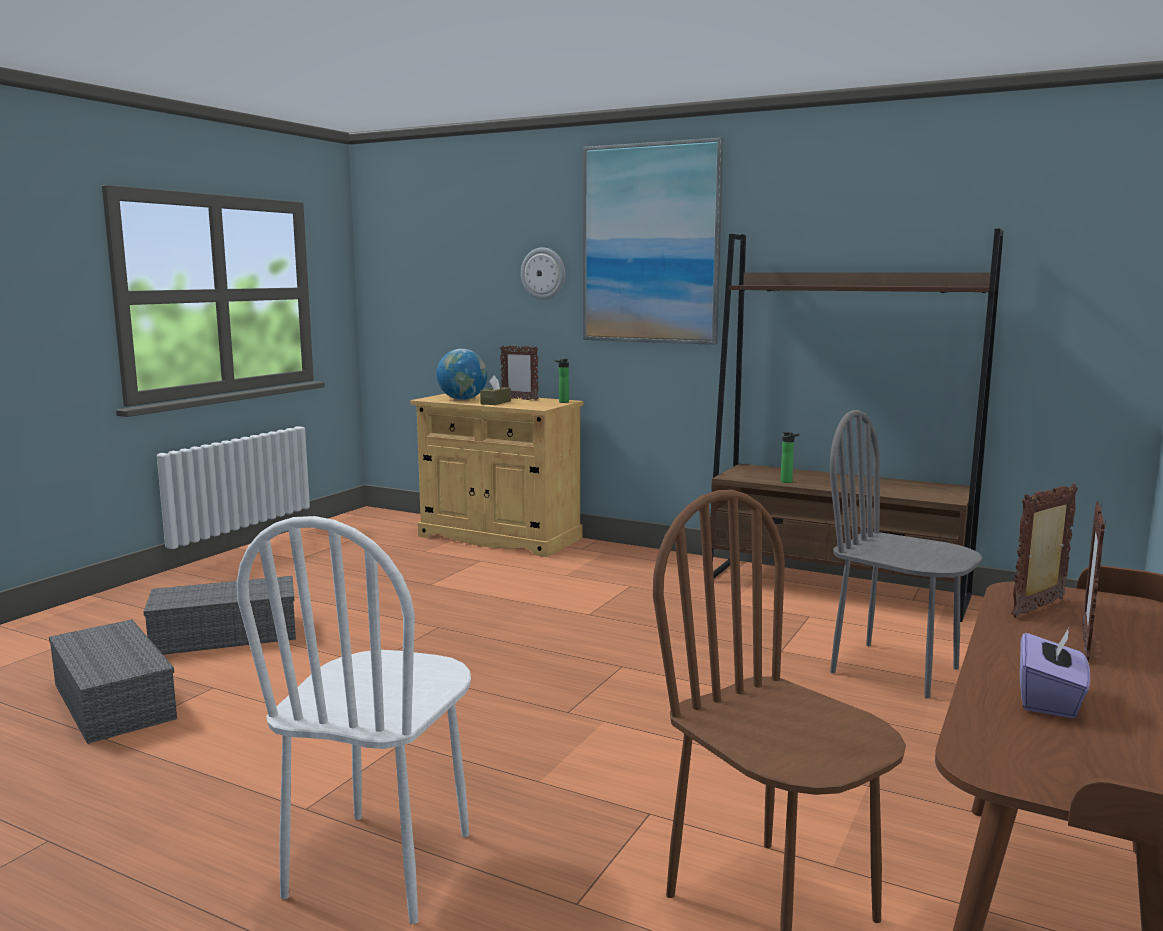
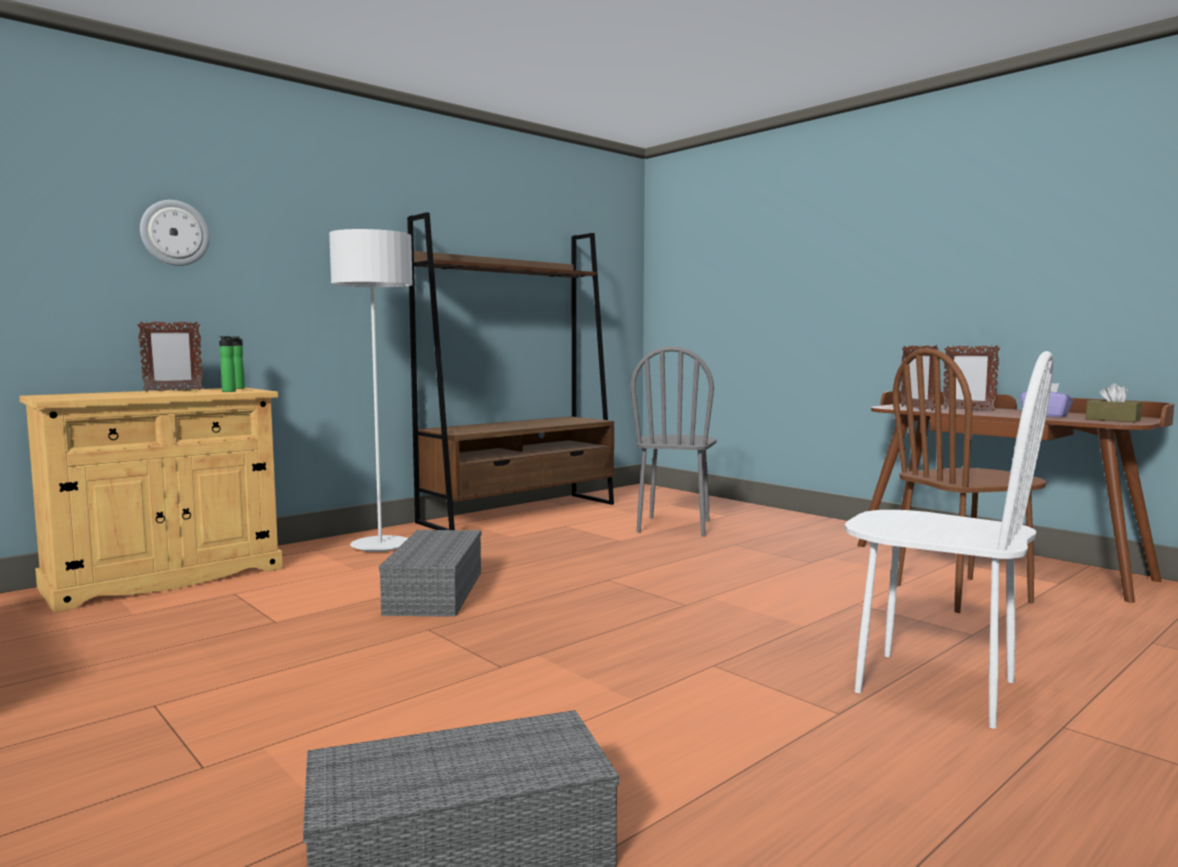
camera: 70 degrees left, 5 degrees down
grey storage box [143,576,296,655] -> grey storage box moved to [379,530,482,617]
globe [436,349,488,400] -> none
brown tissue box [480,376,511,405] -> brown tissue box moved to [1086,383,1142,422]
picture [583,137,723,345] -> none
bottle [780,432,800,483] -> bottle moved to [219,336,239,392]
grey chair [830,410,983,698] -> grey chair turned 45 degrees counterclockwise [630,346,717,537]
none -> grey floor lamp [329,229,413,552]

